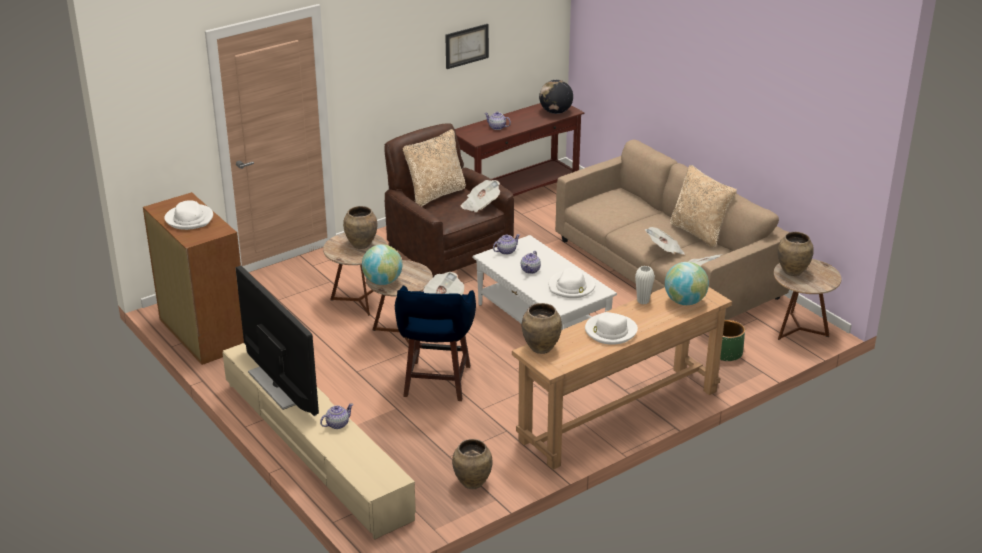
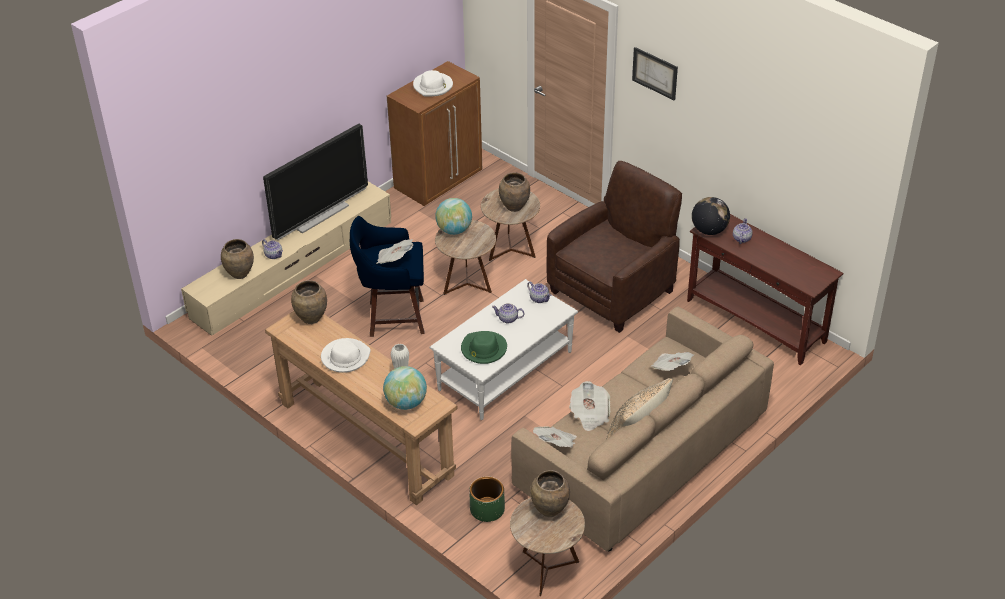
camera: 80 degrees right, 10 degrees up
beige pillow [403,129,466,206] -> none
picture [445,24,489,69] -> picture moved to [632,47,678,100]
brown vase [452,439,492,489] -> brown vase moved to [221,239,254,279]
newspaper [461,180,500,212] -> newspaper moved to [650,352,694,371]
globe [539,80,573,114] -> globe moved to [692,197,730,235]
white hat [549,268,595,298] -> green hat [461,331,507,364]

